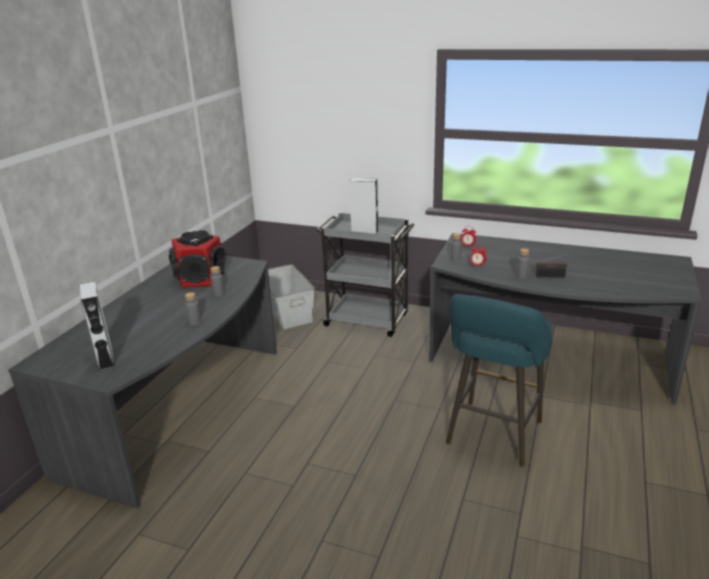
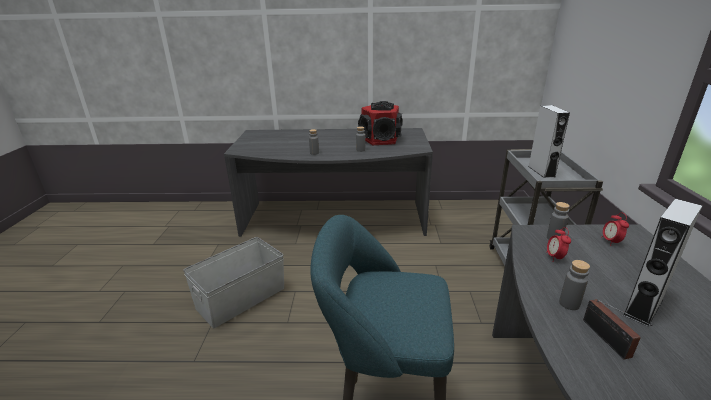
camera: 70 degrees right, 0 degrees up
grey speaker [80,281,115,371] -> grey speaker moved to [623,199,702,327]
grey storage box [268,264,315,329] -> grey storage box moved to [183,237,284,328]

